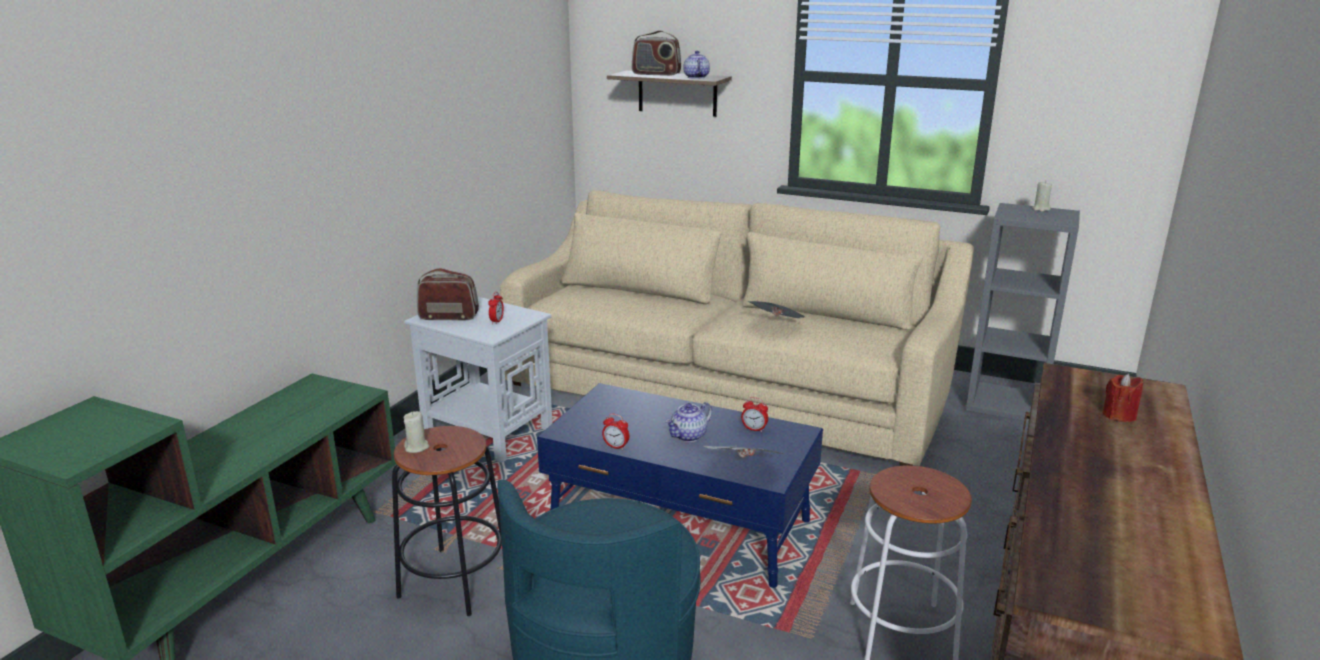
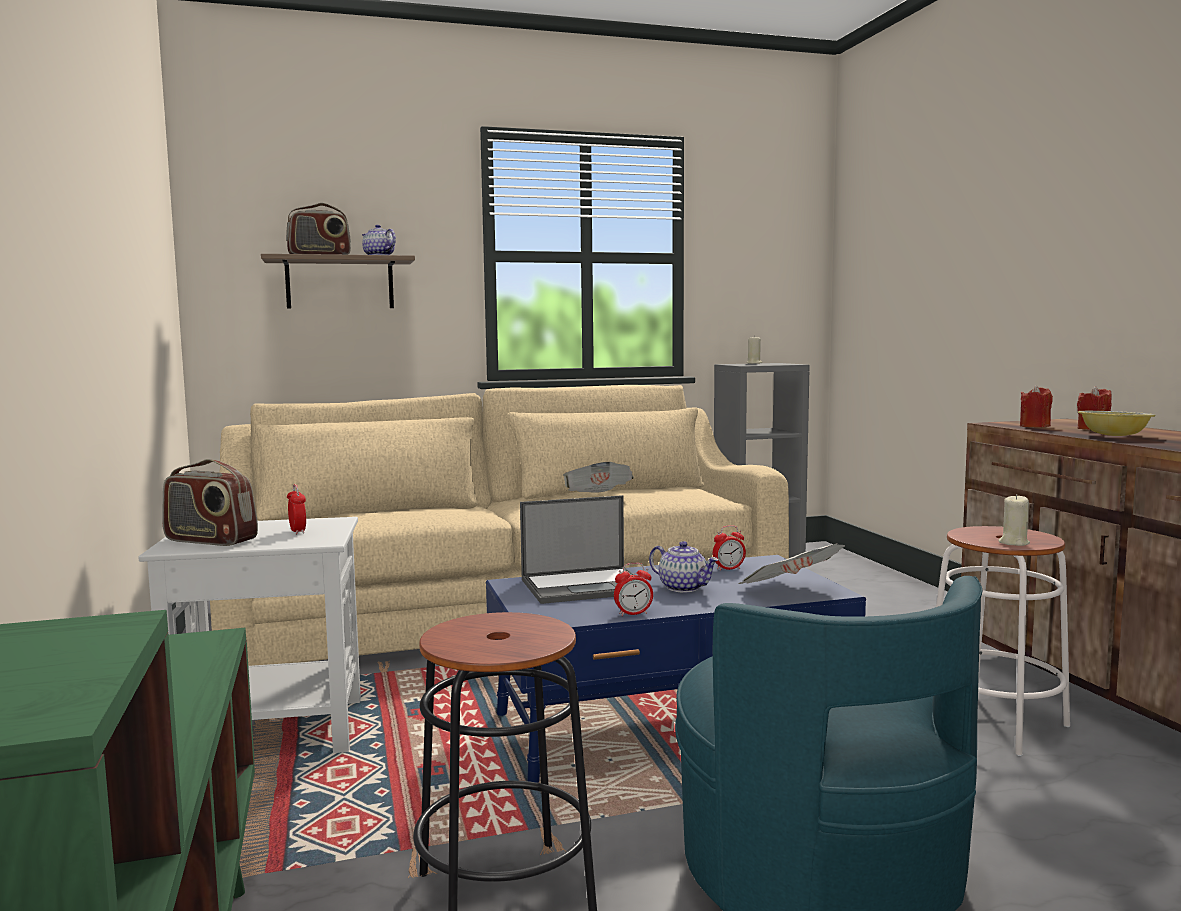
camera: 40 degrees left, 15 degrees down
beige candle [404,411,429,453] -> beige candle moved to [999,494,1030,546]
radio [417,268,479,320] -> radio turned 120 degrees counterclockwise [162,459,258,546]
teapot [665,402,712,442] -> teapot turned 60 degrees counterclockwise [649,541,719,593]
none -> laptop [520,495,633,604]
none -> red candle [1020,385,1053,427]
none -> bowl [1078,411,1155,436]

